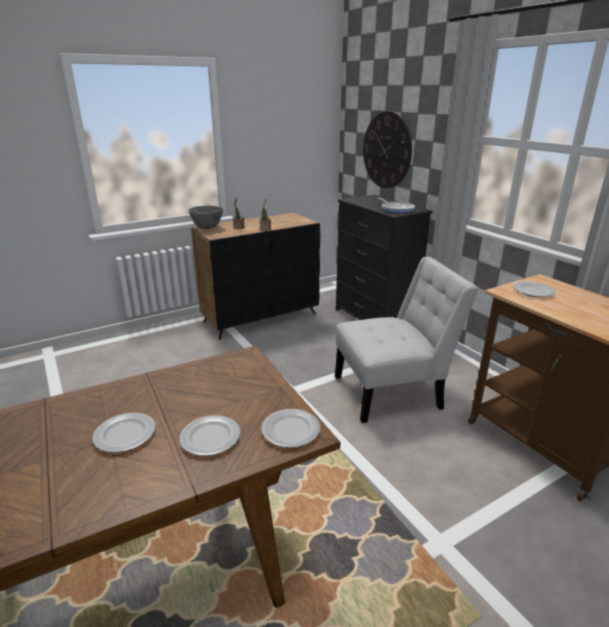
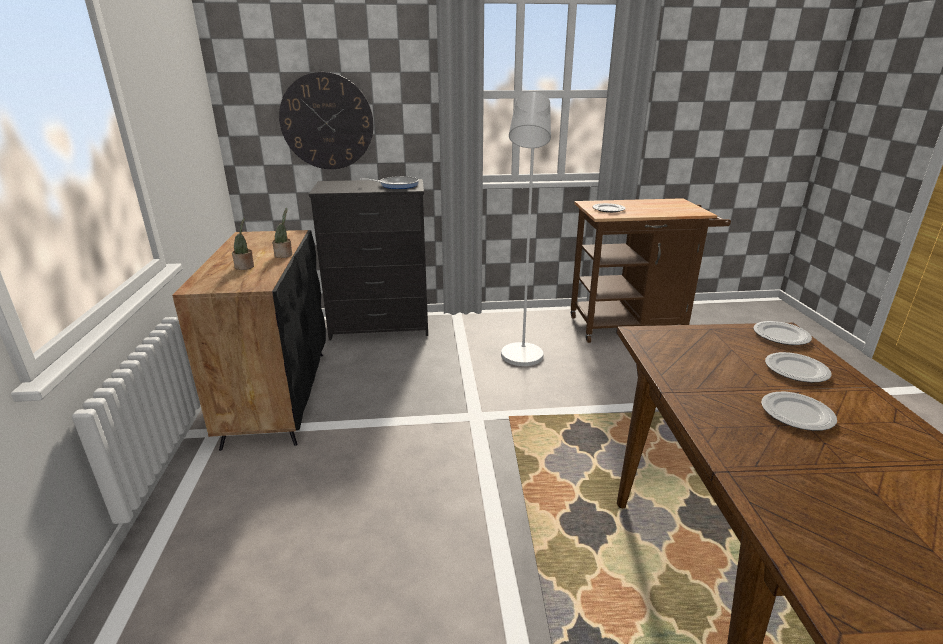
camera: 65 degrees left, 0 degrees up
grey bowl [188,206,223,229] -> none
white chair [335,257,479,423] -> white floor lamp [501,92,551,366]

